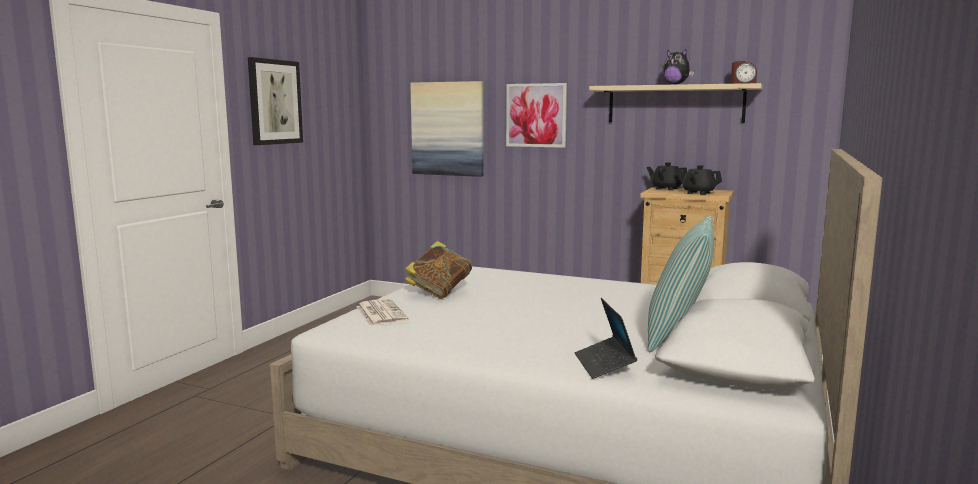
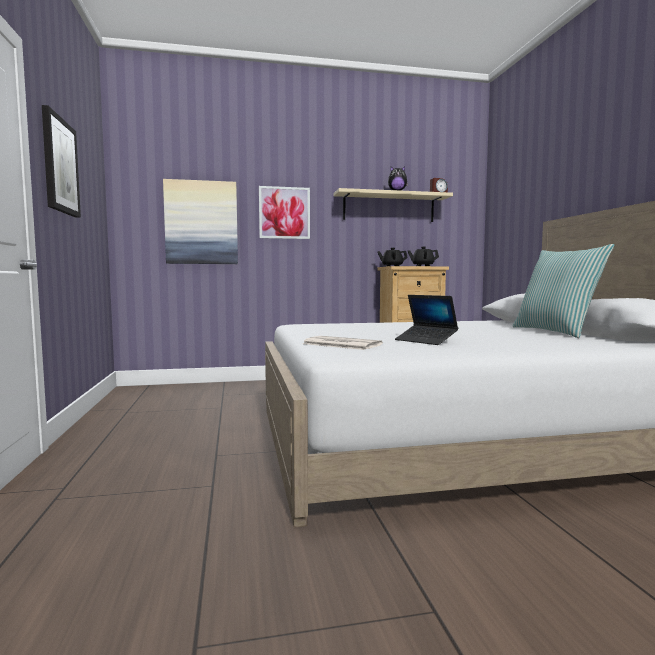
camera: 35 degrees left, 5 degrees down
book [405,241,472,299] -> none
laptop [575,298,637,379] -> laptop moved to [395,295,458,345]

